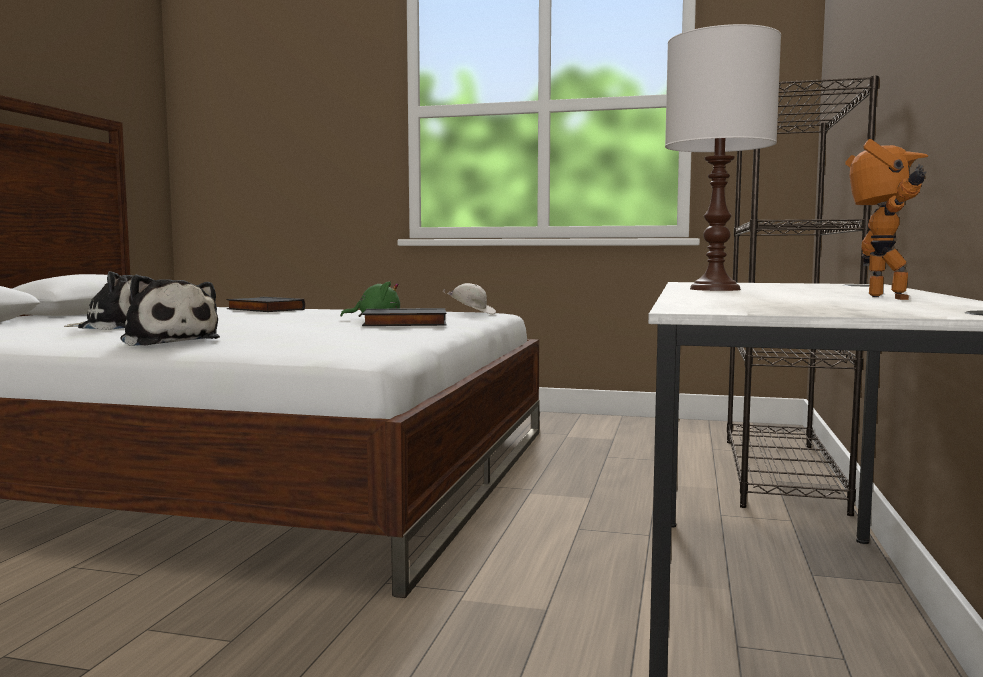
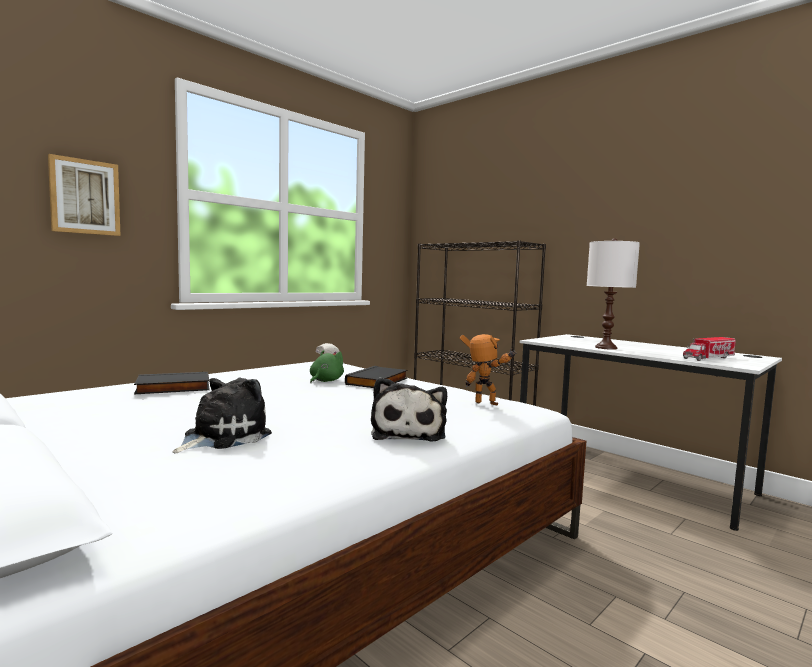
camera: 60 degrees left, 0 degrees up
plush toy [121,275,220,346] -> plush toy turned 105 degrees clockwise [371,377,447,442]
toy robot [845,139,928,300] -> toy robot moved to [460,334,517,405]
none -> picture [48,154,120,236]
none -> toy truck [683,337,736,361]

